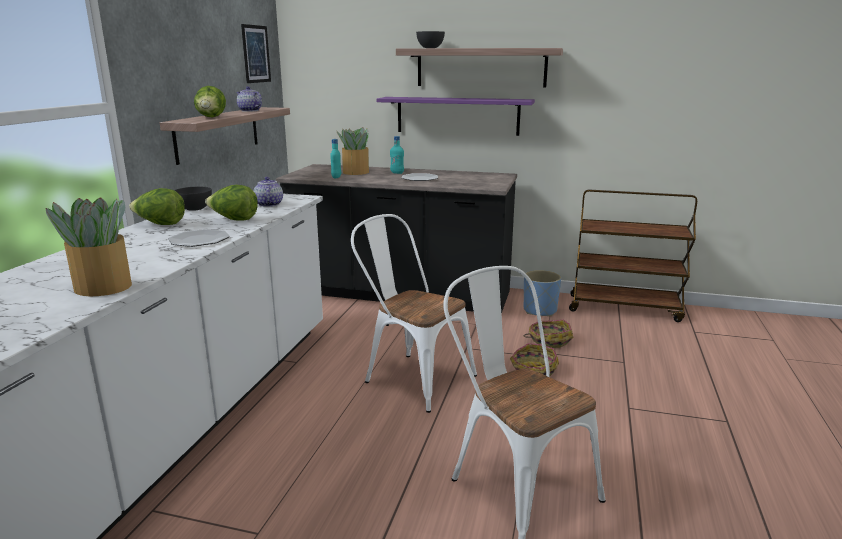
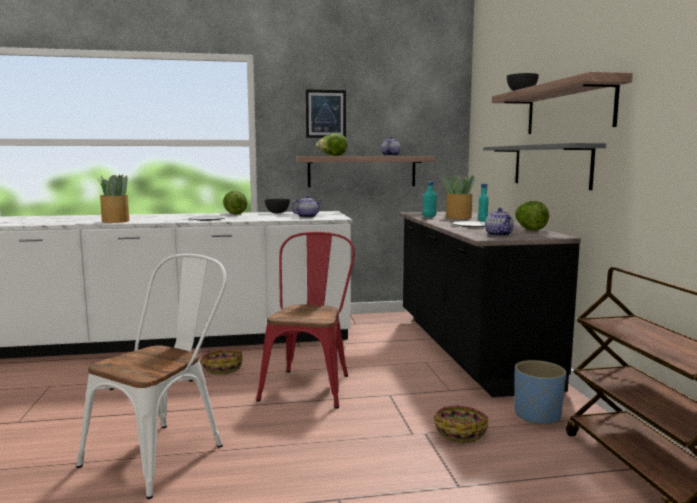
camera: 65 degrees right, 10 degrees down
lettuce [205,185,258,220] -> lettuce moved to [515,201,549,231]
picture [241,24,271,83] -> picture moved to [306,89,346,138]
white chair [351,214,477,413] -> red chair [256,232,355,408]
purple shelf [376,97,535,136] -> grey shelf [483,143,606,190]
basket [510,343,559,376] -> basket moved to [201,349,242,374]
none -> teapot [485,208,514,236]

